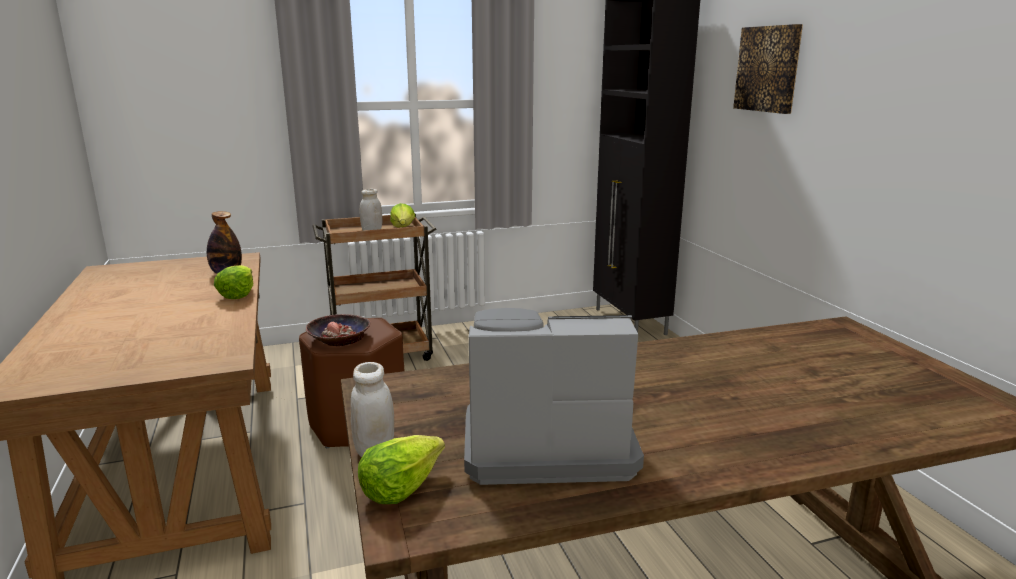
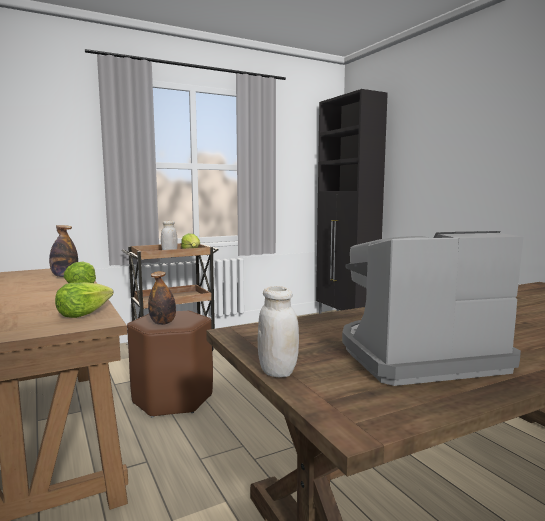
camera: 10 degrees left, 10 degrees down
bowl [306,314,370,346] -> bottle [148,271,176,325]
lettuce [358,435,445,504] -> lettuce moved to [55,282,114,318]
picture [733,24,803,114] -> none

